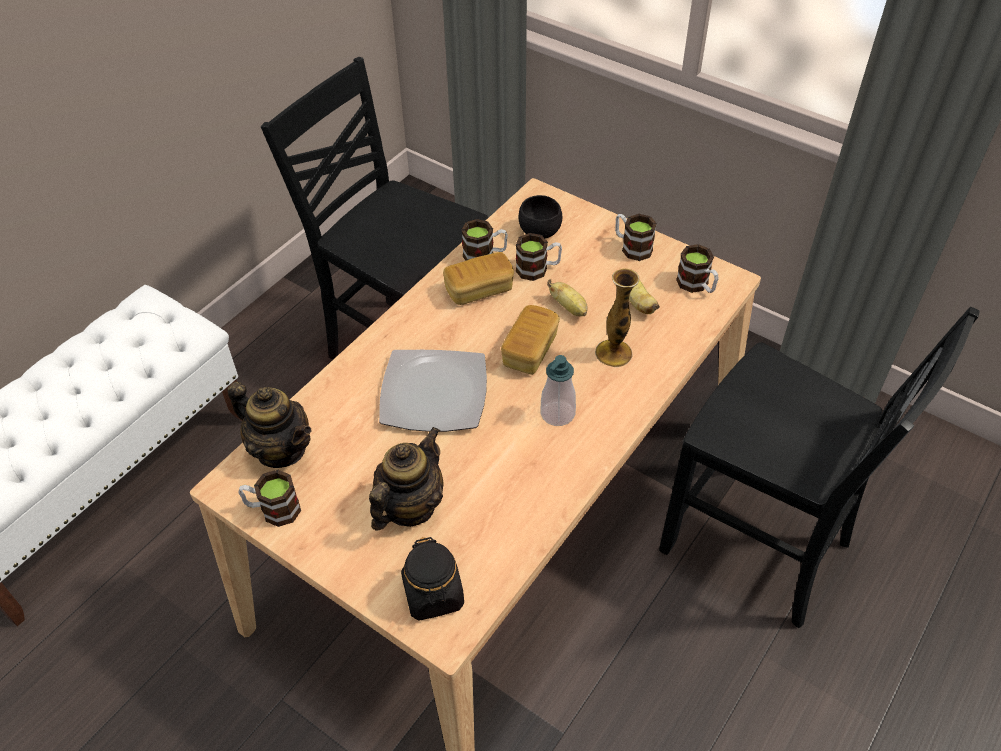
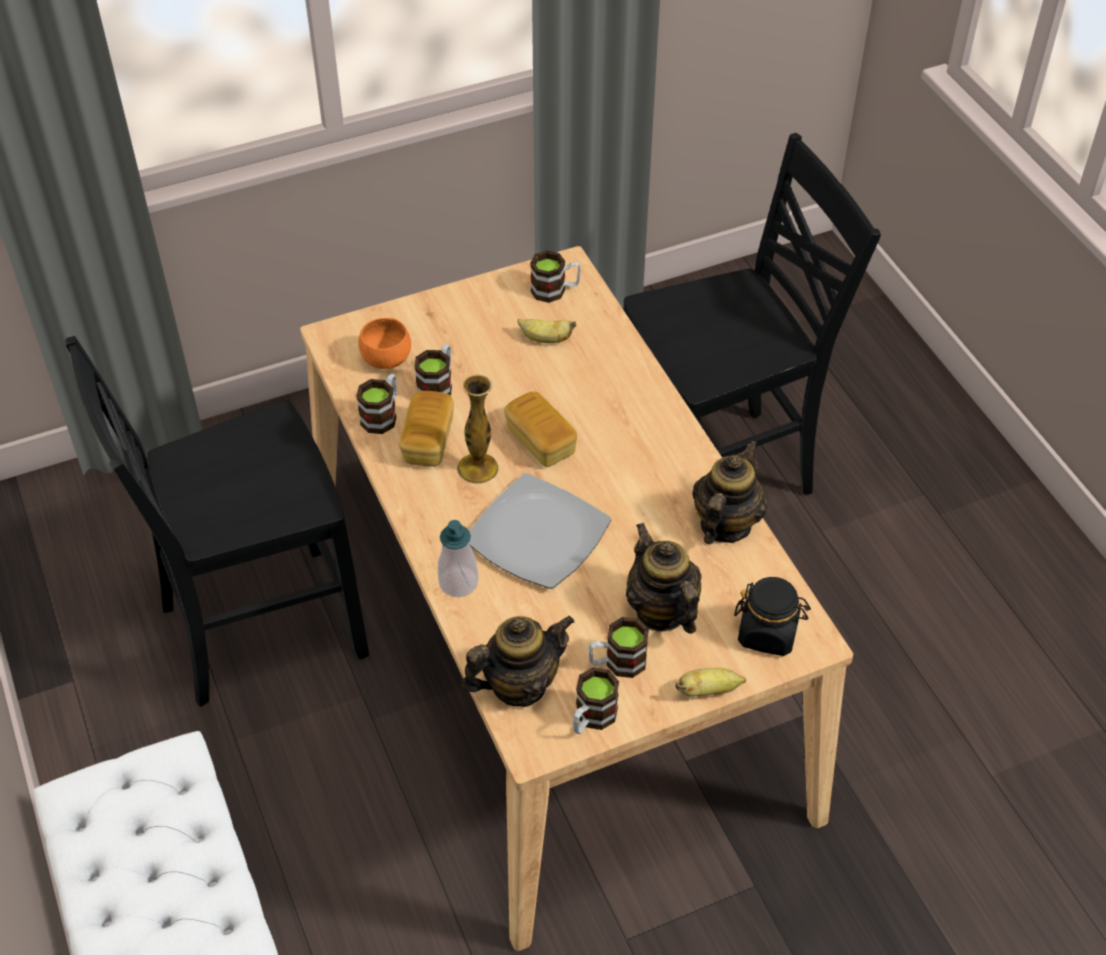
camera: 60 degrees left, 0 degrees up
black bowl [519,195,562,239] -> orange bowl [358,318,411,369]
soap dispenser [541,355,576,426] -> soap dispenser moved to [438,520,478,597]
banana [547,279,588,316] -> banana moved to [675,668,746,697]
vase [595,268,639,367] -> vase moved to [457,375,499,484]
mug [615,214,657,261] -> mug moved to [588,617,649,678]
none -> teapot [692,440,767,544]

